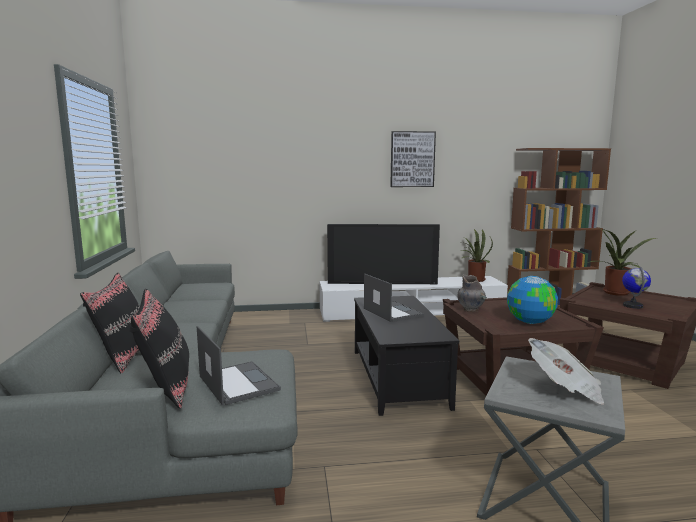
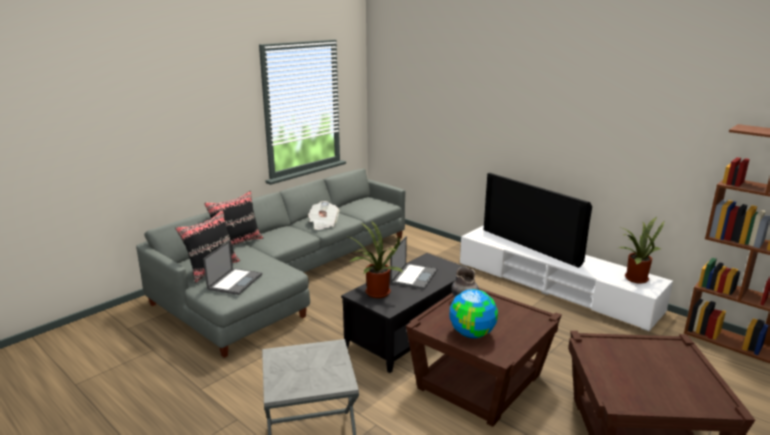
camera: 50 degrees right, 10 degrees up
picture [390,131,436,187] -> none
newspaper [529,338,604,404] -> newspaper moved to [308,201,339,230]
potted plant [588,229,656,296] -> potted plant moved to [350,220,403,298]
globe [622,267,651,309] -> none

